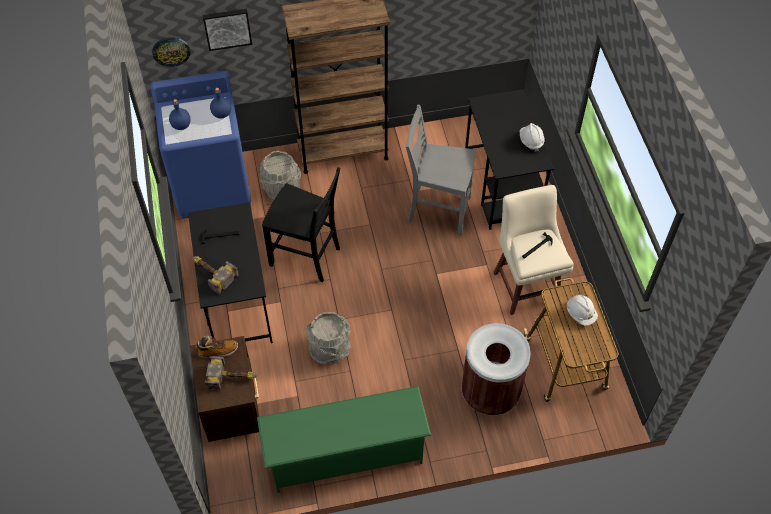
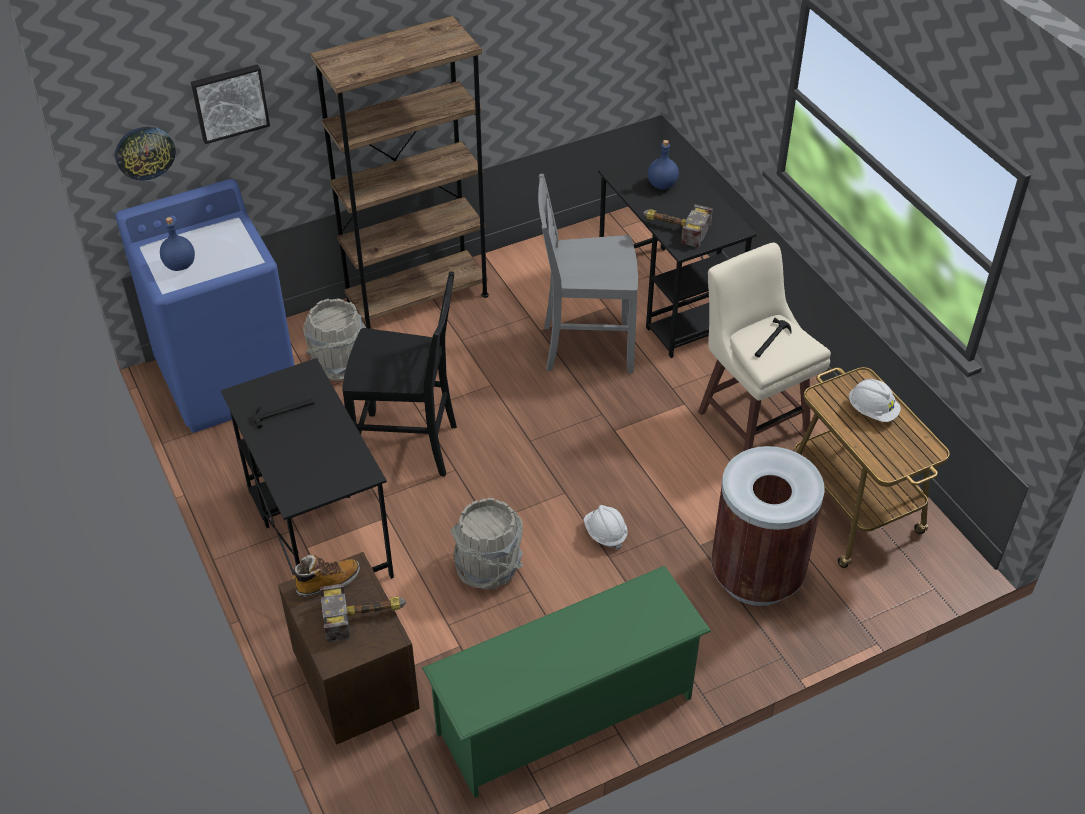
camera: 15 degrees left, 10 degrees down
hammer [193,256,239,295] -> hammer moved to [643,204,713,248]
blue bottle [210,88,231,118] -> blue bottle moved to [648,140,679,189]
white hard hat [520,123,544,152] -> white hard hat moved to [584,505,627,550]

